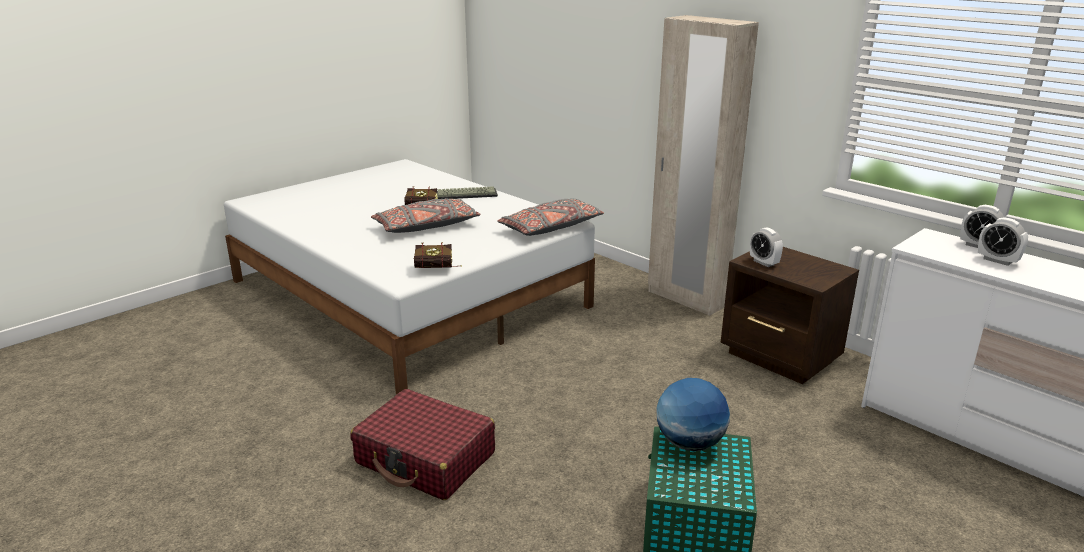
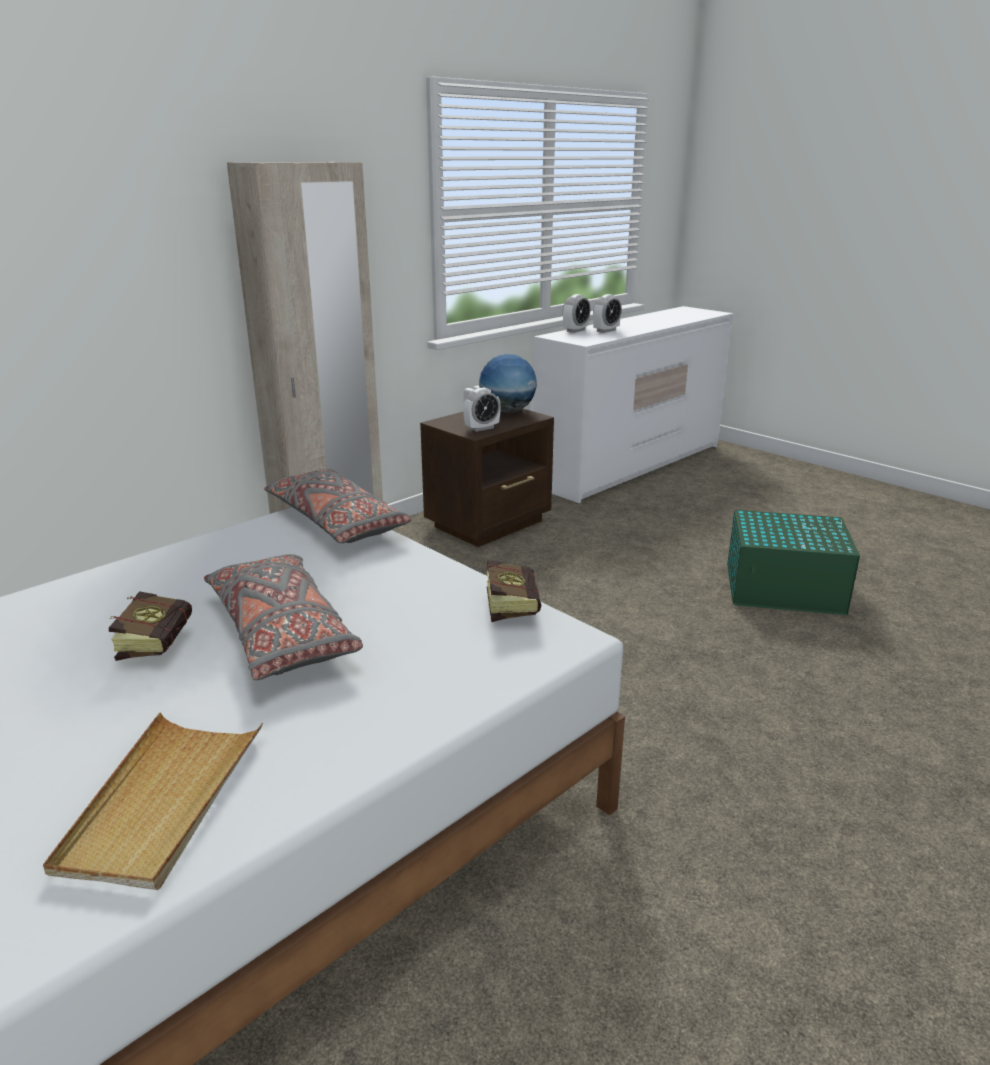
camera: 90 degrees left, 0 degrees up
red suitcase [350,389,495,500] -> none
keyboard [437,186,498,199] -> none
globe [656,378,730,452] -> globe moved to [479,354,537,413]
none -> beige tray [43,712,263,890]

